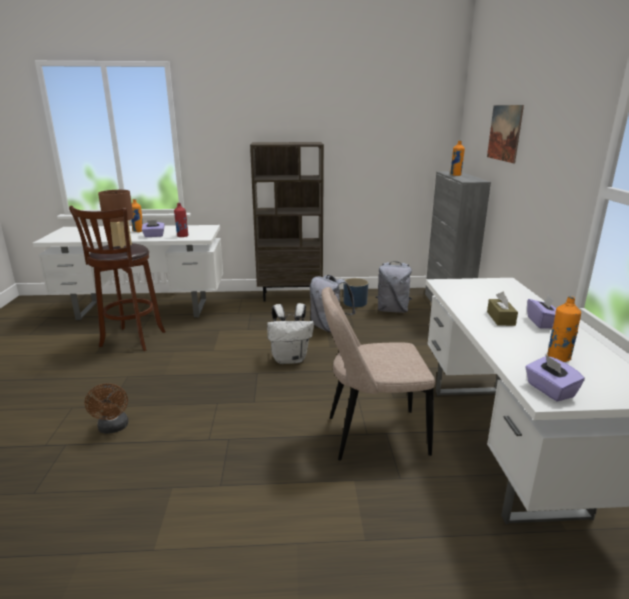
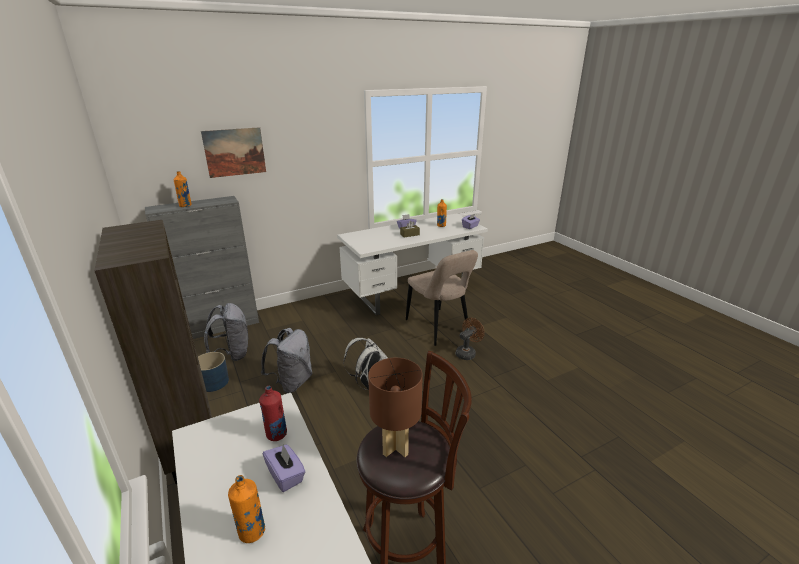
camera: 115 degrees left, 5 degrees up
brown fan [85,383,128,434] -> brown fan moved to [456,318,485,360]

